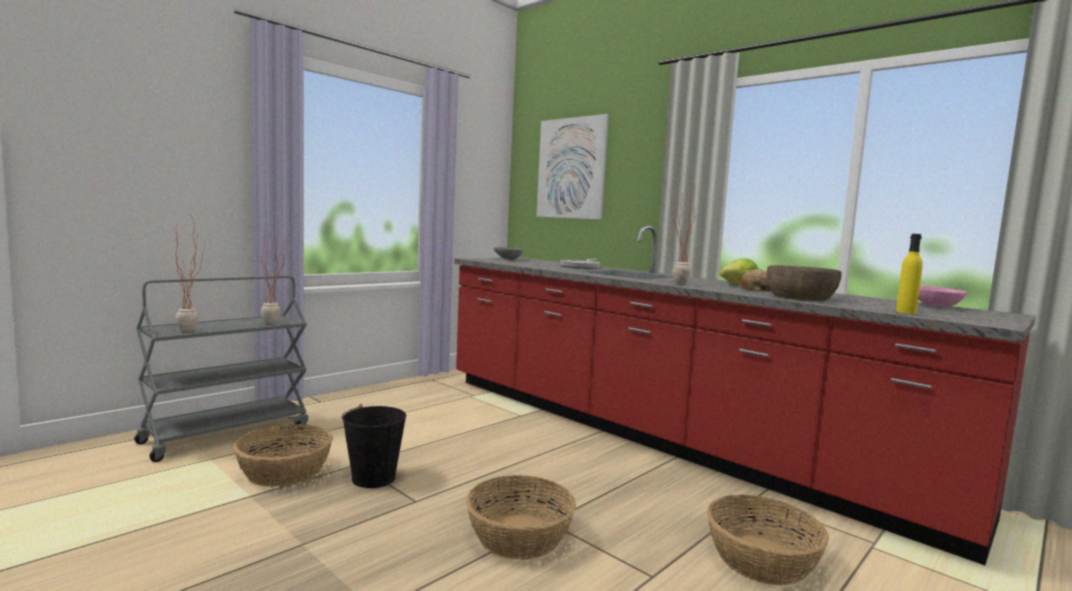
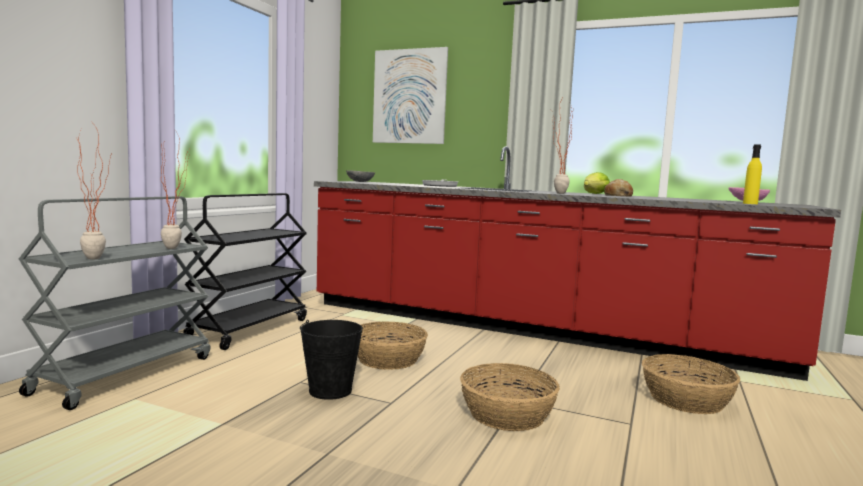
camera: 20 degrees left, 0 degrees up
basket [233,424,333,487] -> basket moved to [358,322,428,370]
brown bowl [767,265,842,301] -> none
none -> black cart [184,193,307,350]

